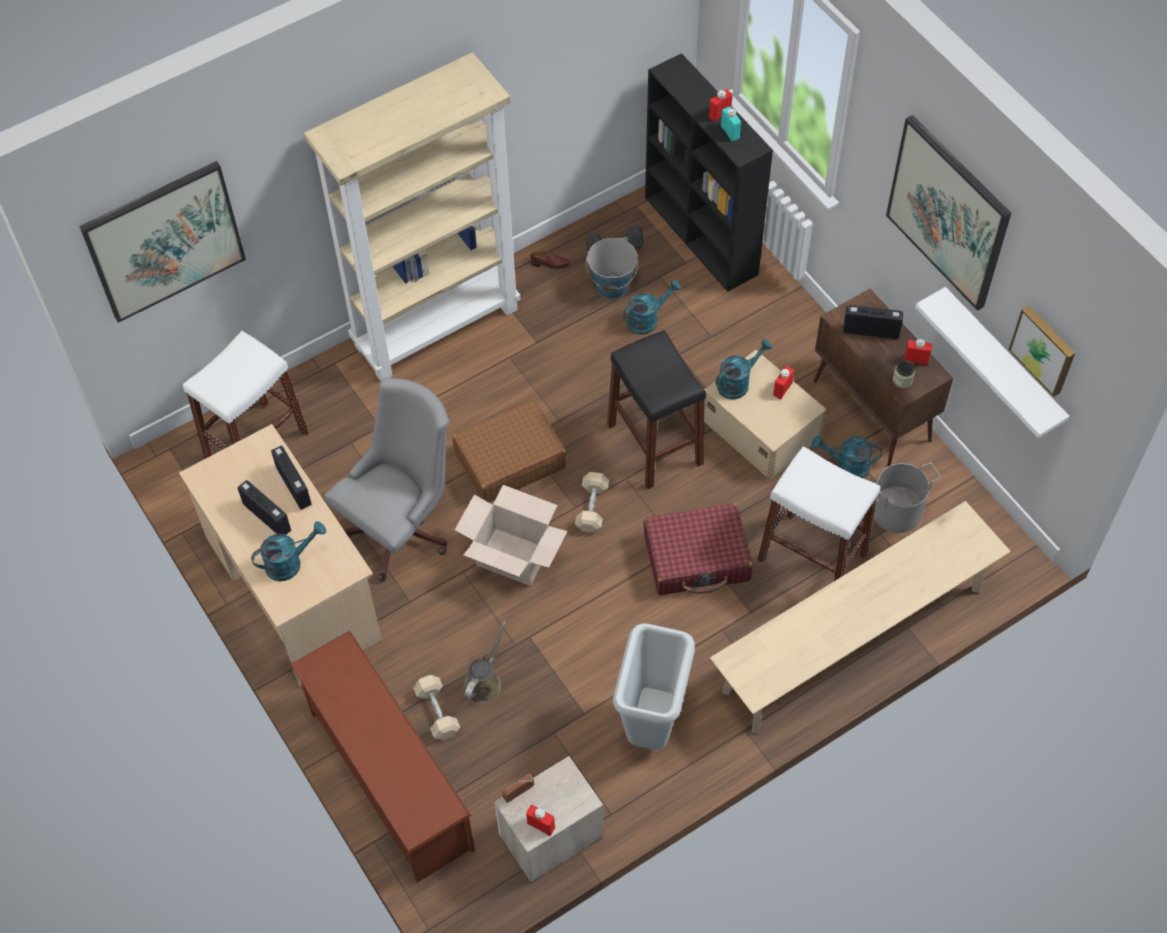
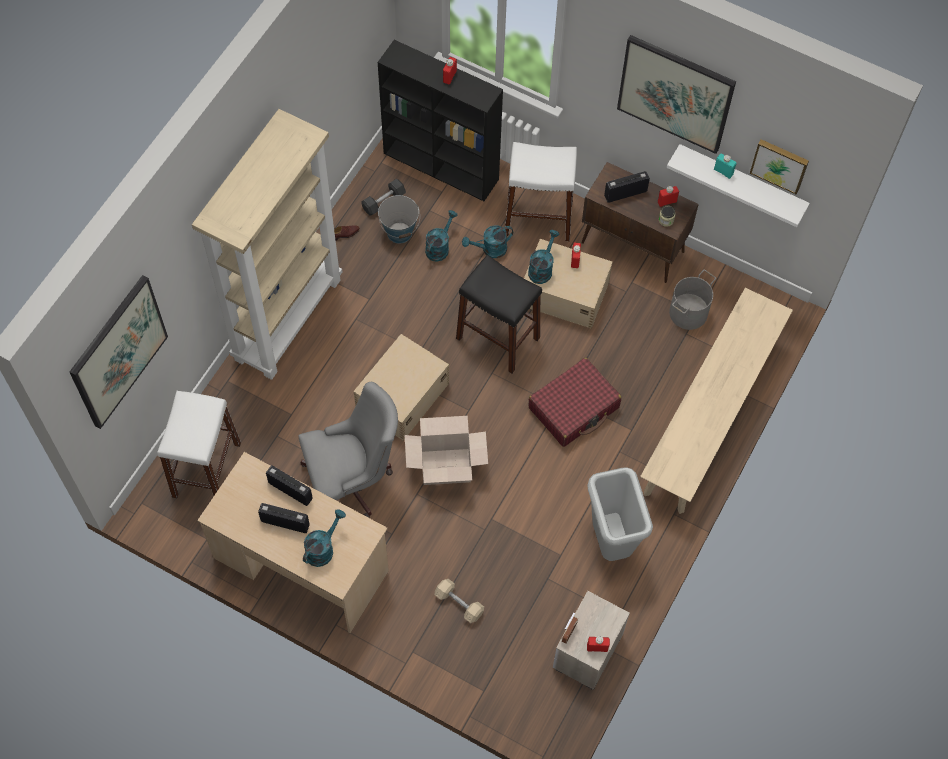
camera: 30 degrees left, 5 degrees up
brown shoe rack [290,631,475,883] -> none
grey office chair [324,377,449,581] -> grey office chair turned 60 degrees clockwise [299,382,398,518]
brown suitcase [453,400,566,502] -> beige storage box [353,334,449,441]
brown watering can [463,621,506,704] -> none
beige dumbbell [575,472,609,533] -> none
turquoise bottle [721,107,741,142] -> turquoise bottle moved to [714,154,736,179]
white stool [757,446,880,581] -> white stool moved to [505,142,577,241]
turquoise watering can [812,435,882,478] -> turquoise watering can moved to [462,225,513,258]

